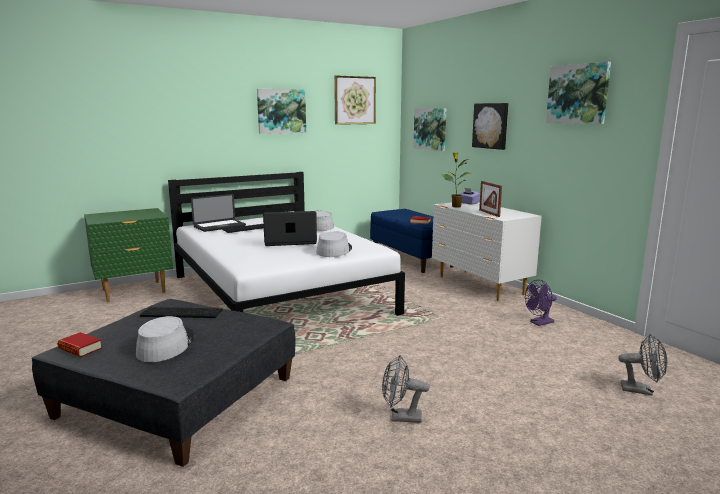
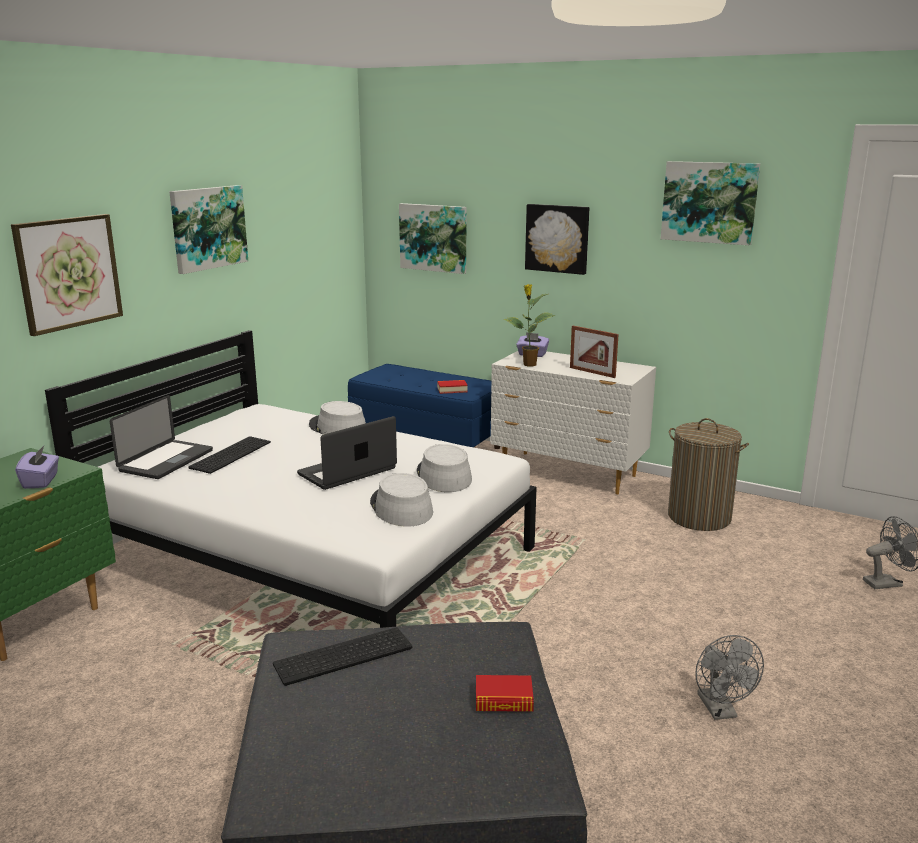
camera: 30 degrees left, 5 degrees up
book [57,332,102,357] -> book moved to [476,675,534,712]
grey hat [136,316,195,362] -> grey hat moved to [370,473,433,527]
picture [334,76,376,125] -> picture moved to [11,214,123,336]
grey fan [382,355,430,423] -> grey fan turned 75 degrees counterclockwise [695,635,764,720]
purple fan [525,280,557,326] -> laundry basket [668,418,749,531]
none -> purple tissue box [15,446,59,489]

